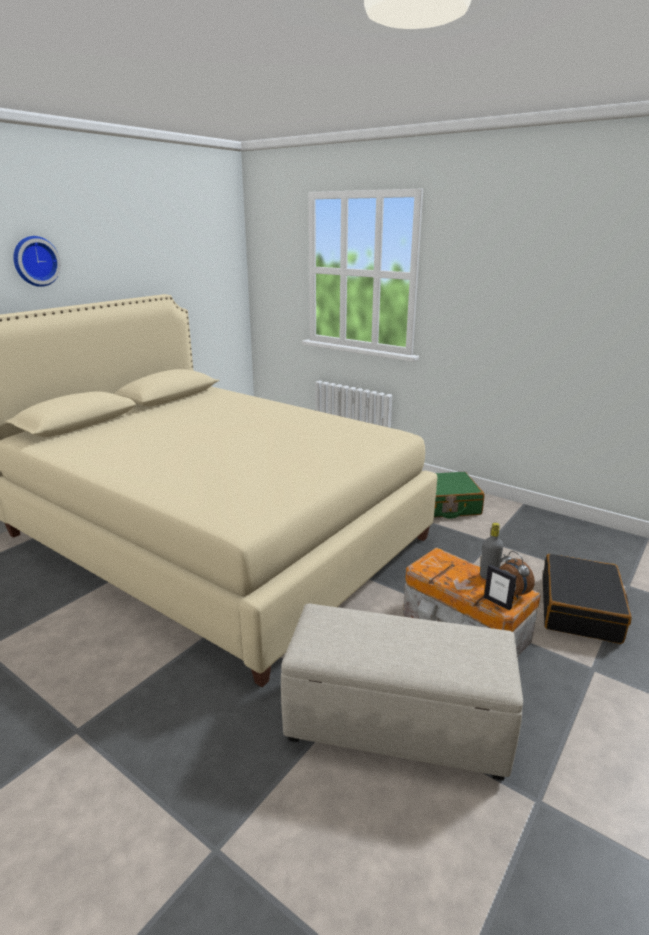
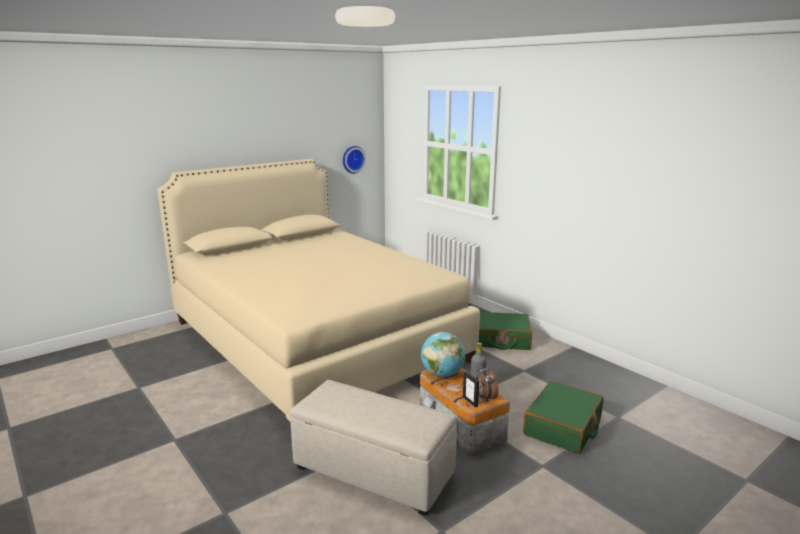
camera: 15 degrees right, 5 degrees down
wall clock [13,236,61,287] -> wall clock moved to [343,146,366,174]
black suitcase [543,554,632,644] -> green suitcase [523,381,603,454]
none -> globe [421,332,465,377]

